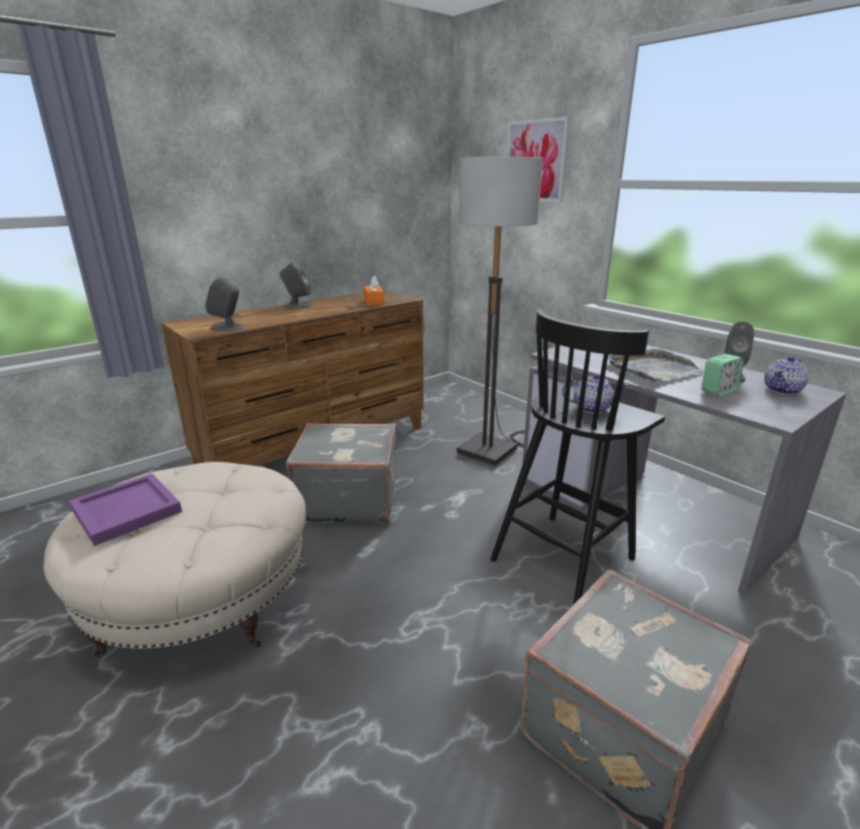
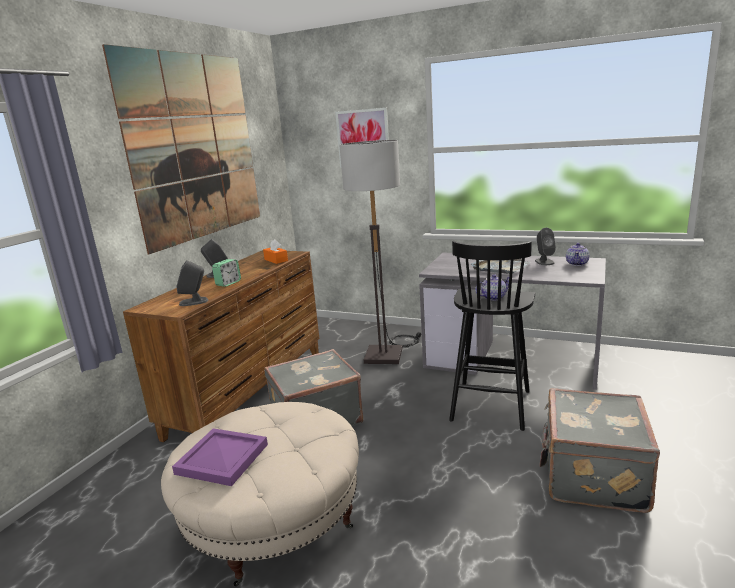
camera: 25 degrees left, 5 degrees down
alarm clock [701,354,744,396] -> alarm clock moved to [212,259,241,287]
none -> picture [102,44,260,254]

